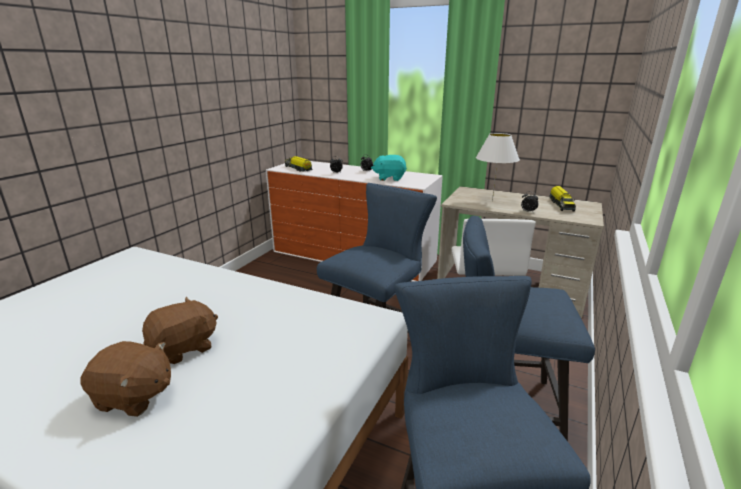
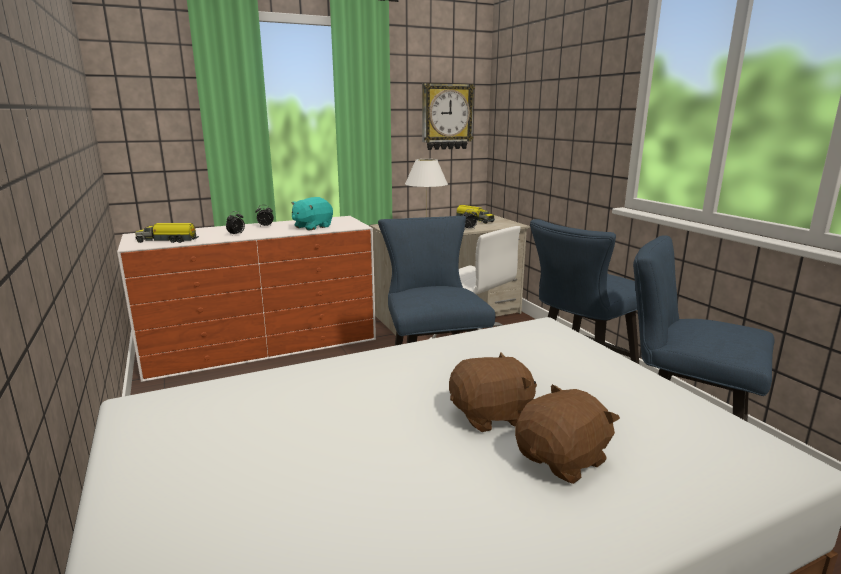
camera: 50 degrees left, 5 degrees down
brown plush toy [142,297,218,364] -> brown plush toy turned 75 degrees clockwise [449,352,537,432]
none -> wall clock [422,83,475,150]

